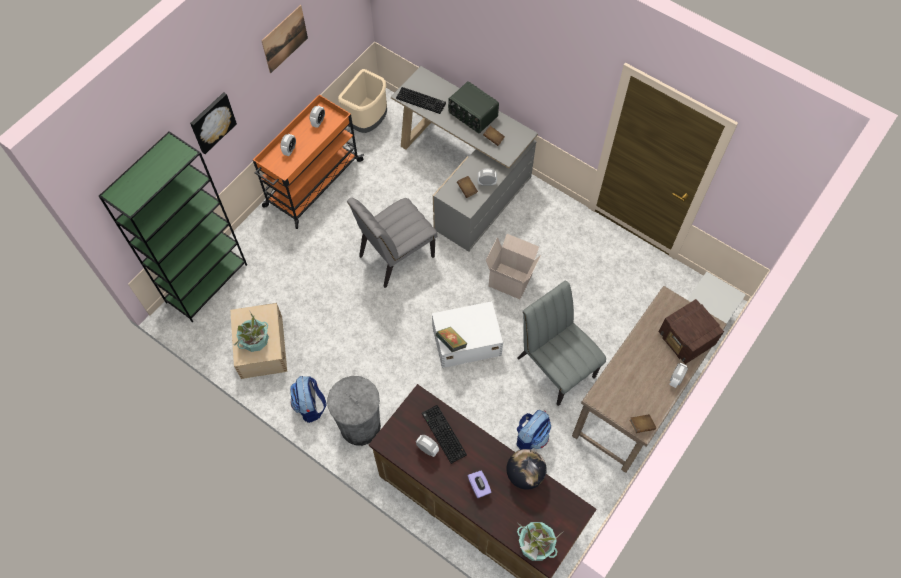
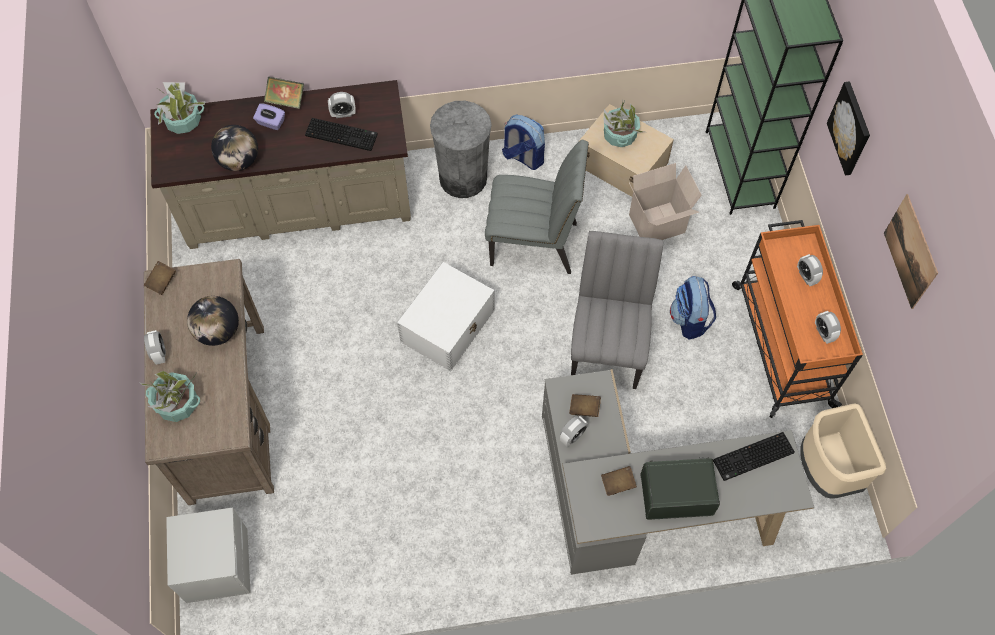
camera: 135 degrees right, 0 degrees up
book [435,327,468,352] -> book moved to [264,77,304,109]
cardboard box [486,234,541,299] -> cardboard box moved to [629,163,702,240]
grey chair [517,280,606,406] -> grey chair moved to [485,140,589,274]
backpack [517,410,551,450] -> backpack moved to [670,276,716,339]
radio [659,299,724,364] -> potted plant [140,371,200,422]
none -> globe [187,296,239,346]

